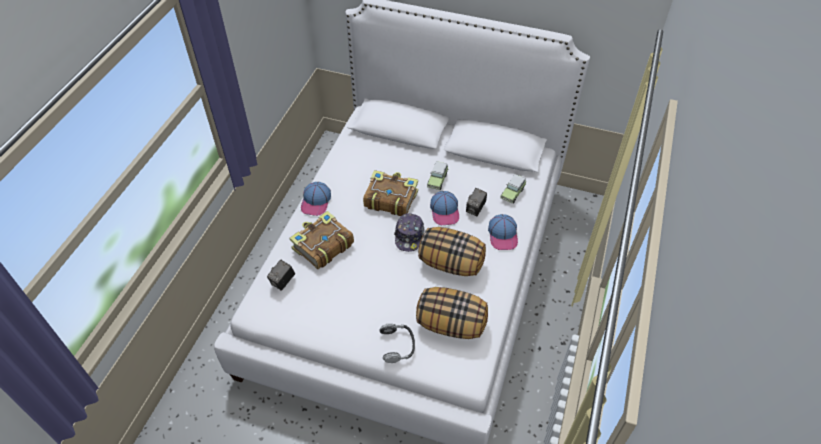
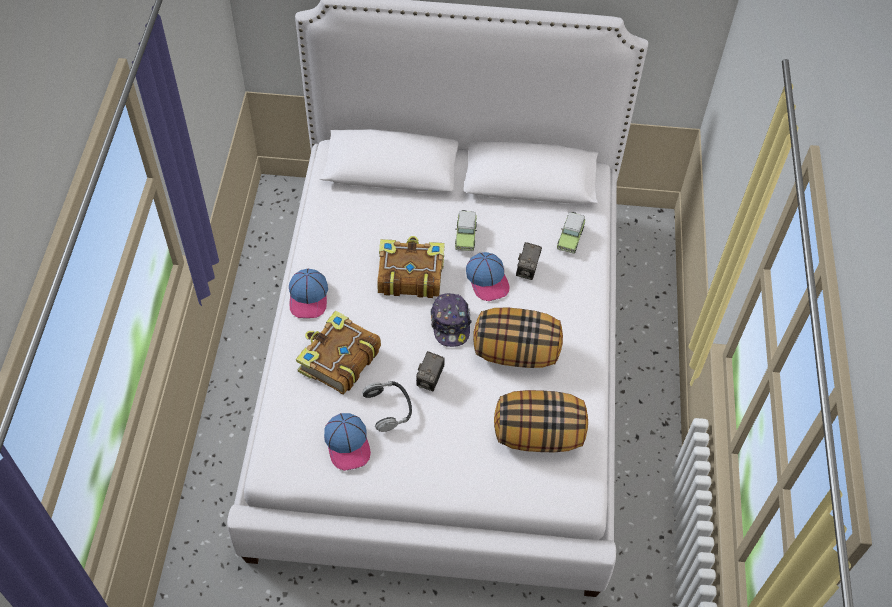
camera: 15 degrees left, 5 degrees up
camera [267,260,295,291] -> camera moved to [416,351,445,391]
headphones [380,323,415,363] -> headphones moved to [362,381,412,432]
cap [488,214,518,250] -> cap moved to [324,413,371,471]

